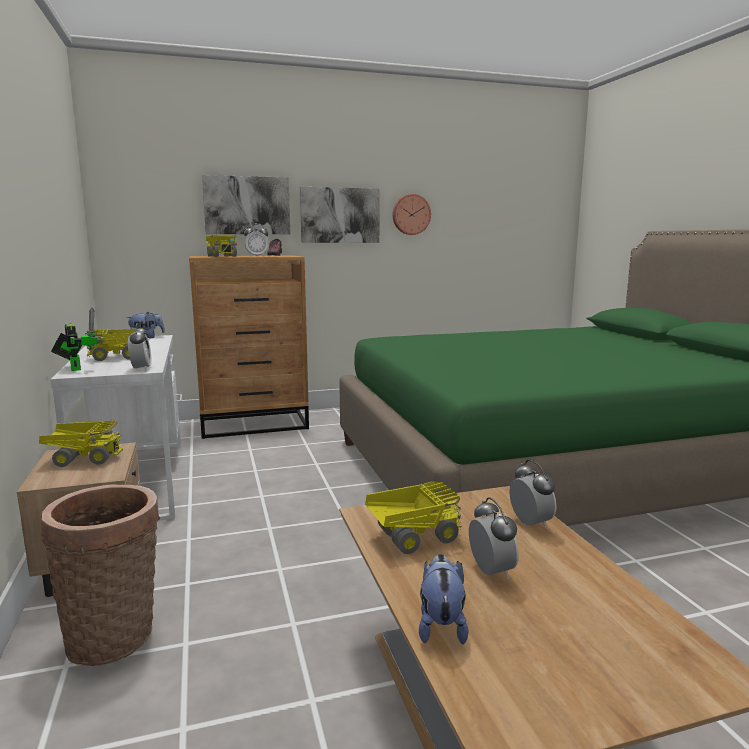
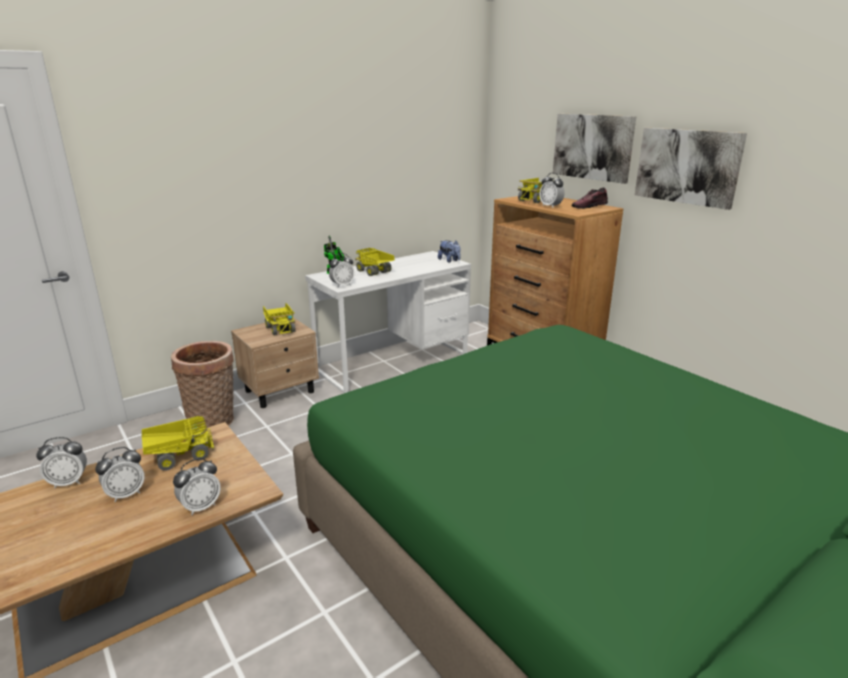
camera: 70 degrees right, 10 degrees up
toy truck [365,482,462,554] -> toy truck turned 75 degrees counterclockwise [142,416,214,471]
wall clock [392,194,431,235] -> none
plush toy [419,554,469,644] -> alarm clock [36,437,87,488]

